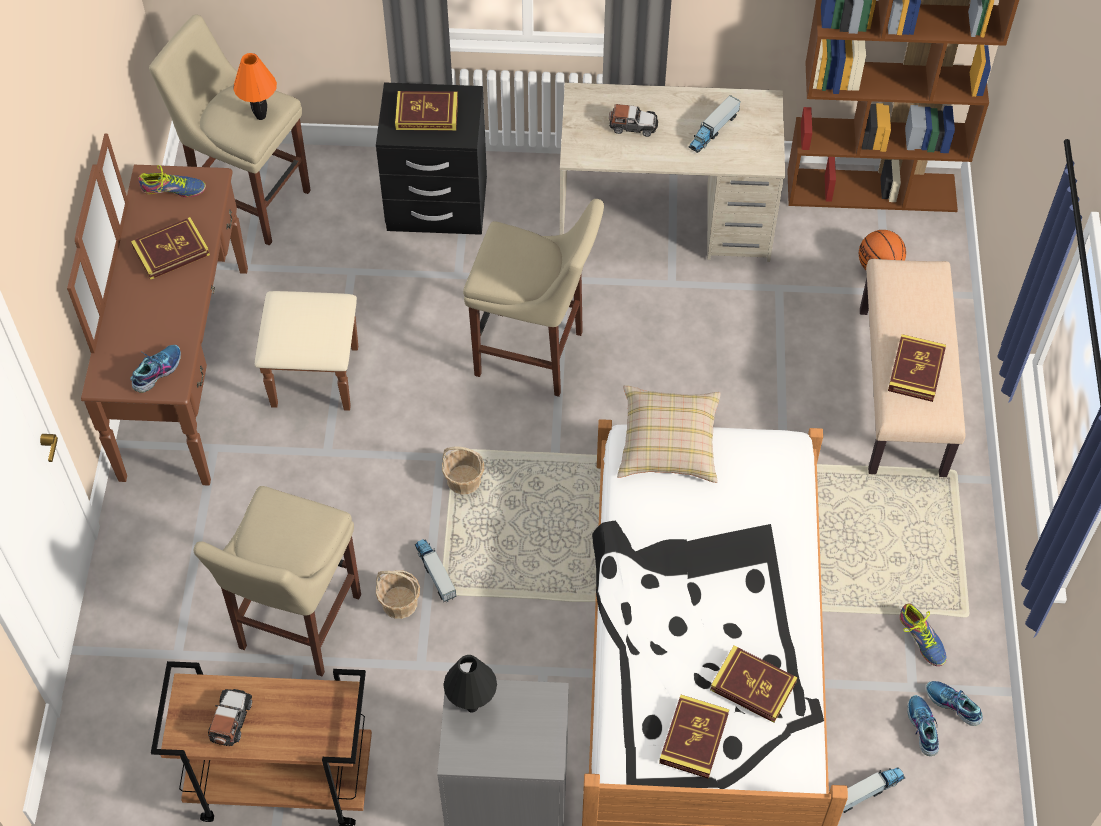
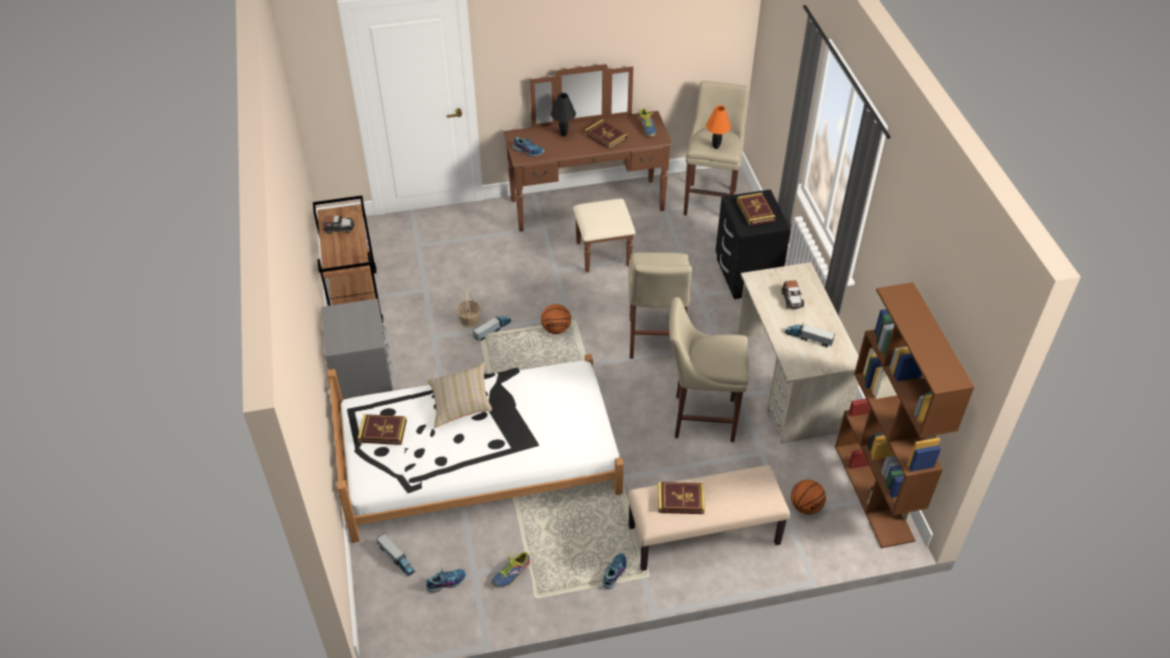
camera: 75 degrees right, 10 degrees down
beige stool [194,486,361,677] -> beige stool moved to [669,297,748,442]
basket [442,446,484,495] -> basketball [541,304,571,334]
black table lamp [443,655,497,712] -> black table lamp moved to [551,93,576,136]
beige pillow [617,385,721,483] -> beige pillow moved to [427,362,492,429]
book [710,646,798,723] -> none
shoe [926,681,983,726] -> shoe moved to [603,553,627,589]

